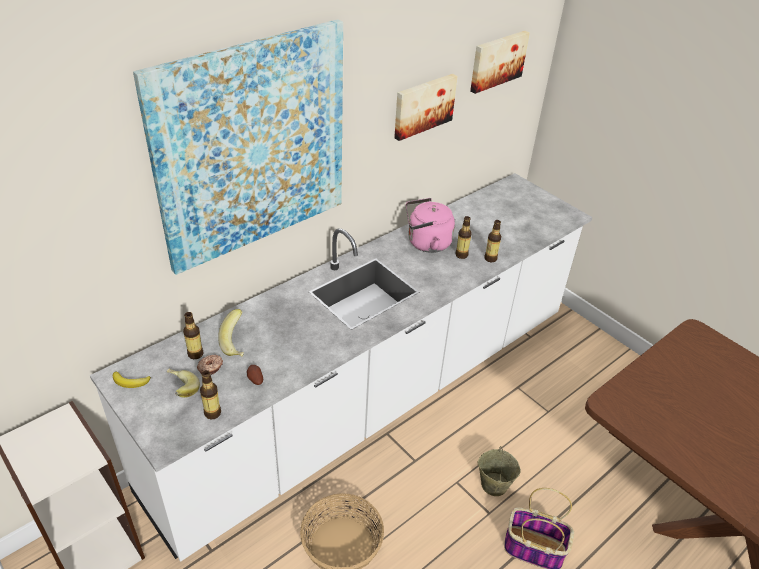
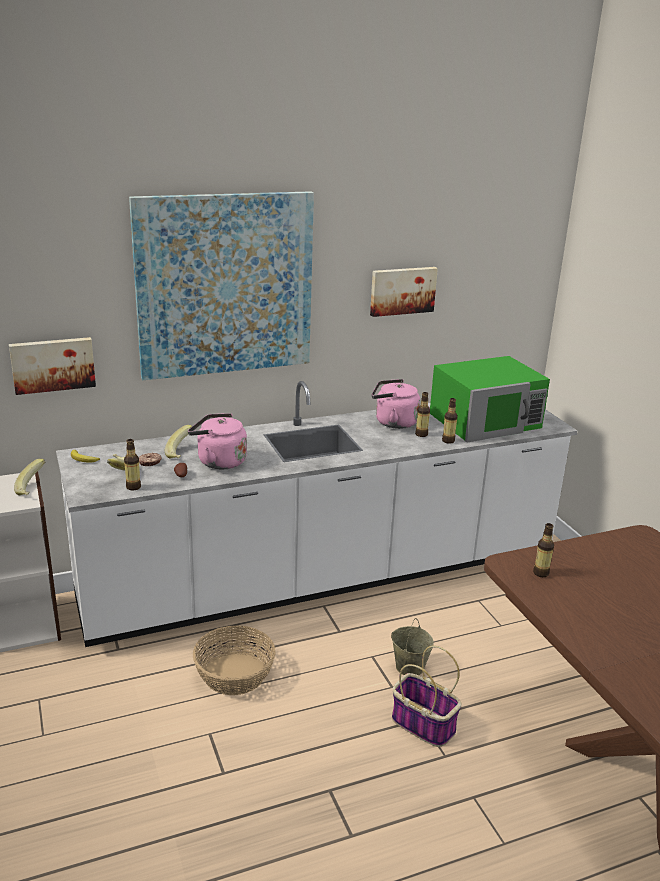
camera: 20 degrees right, 15 degrees down
bottle [183,312,203,359] -> bottle moved to [533,523,554,577]
picture [470,31,530,94] -> picture moved to [9,337,96,395]
none -> banana [14,459,45,495]
none -> pink kettle [188,413,247,469]
none -> green microwave [430,356,550,443]

